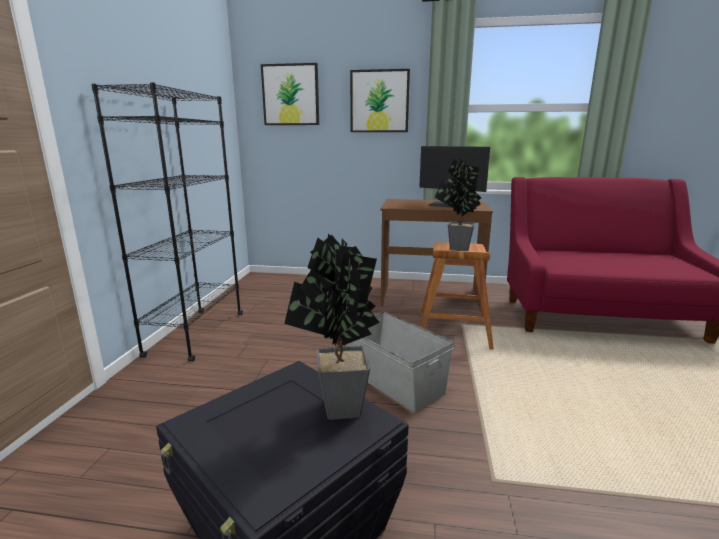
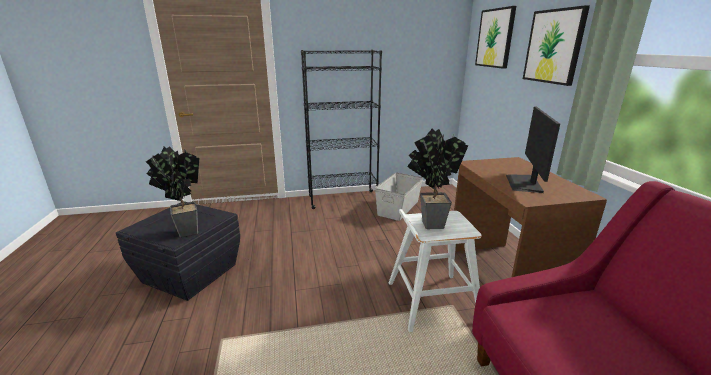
camera: 70 degrees right, 5 degrees up
grey storage box [346,312,454,412] -> grey storage box moved to [375,172,423,221]
brown stool [420,242,494,350] -> white stool [389,209,482,332]

